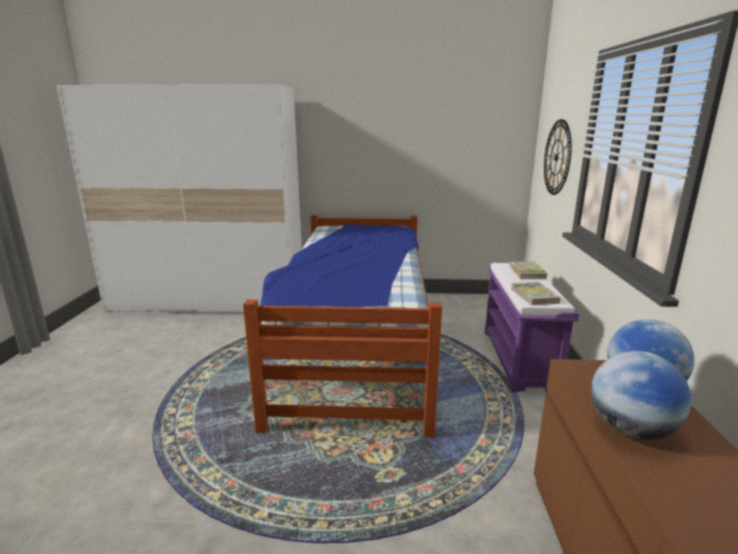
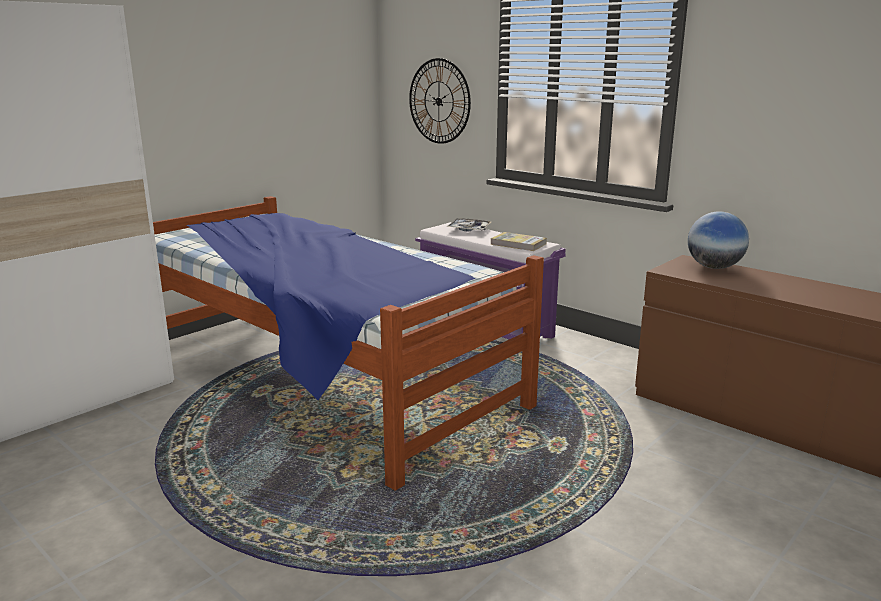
camera: 50 degrees left, 0 degrees up
book [510,262,547,279] -> tray [446,219,492,231]
globe [591,351,691,440] -> none

